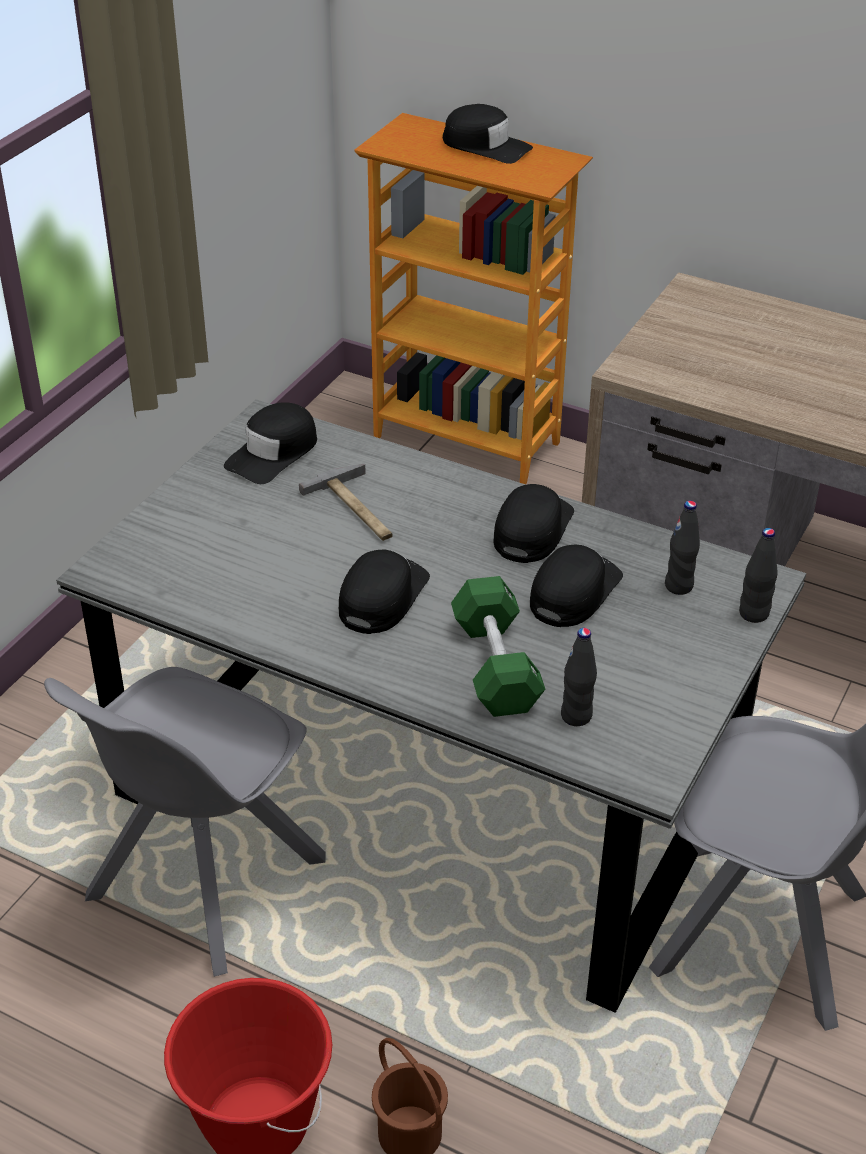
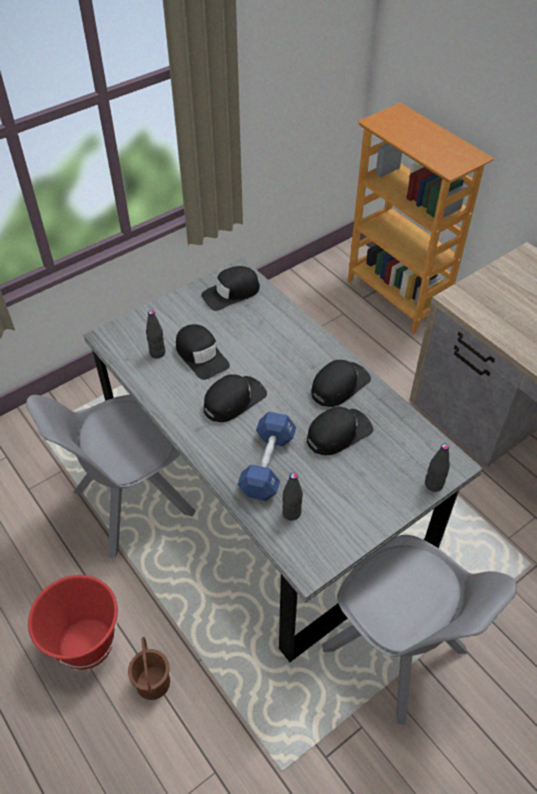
camera: 25 degrees right, 10 degrees up
hammer [299,464,393,541] -> none
black cap [442,104,533,164] -> black cap moved to [176,324,230,380]
green dumbbell [451,576,545,717] -> blue dumbbell [237,412,296,501]
black bottle [665,500,700,595] -> black bottle moved to [146,310,165,359]

